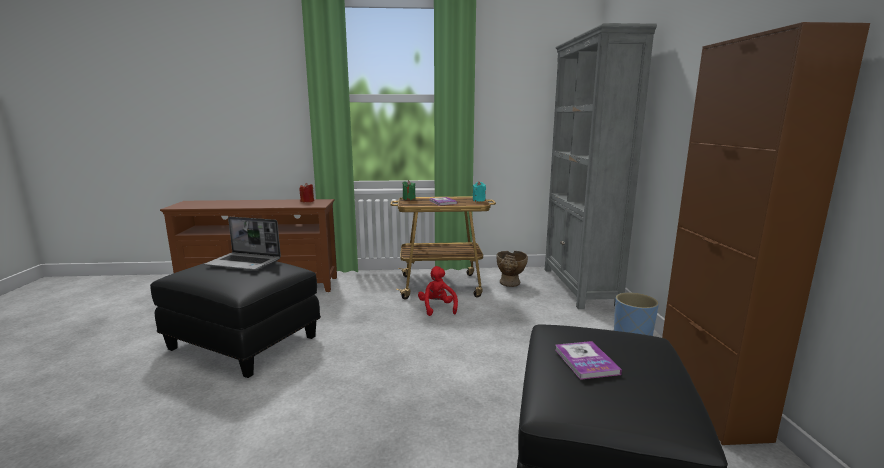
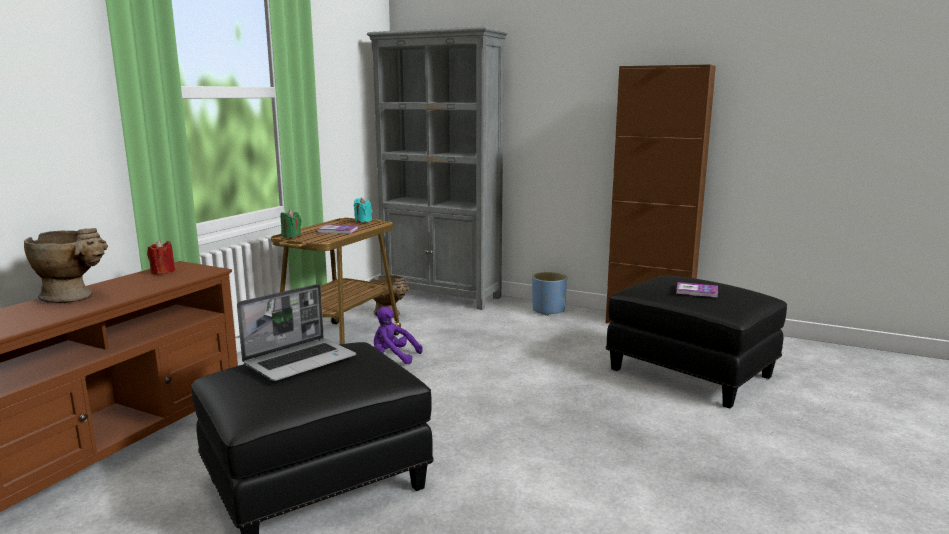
camera: 60 degrees left, 0 degrees up
red plush toy [418,266,458,316] -> purple plush toy [374,307,423,364]
none -> beige vase [24,228,108,303]

